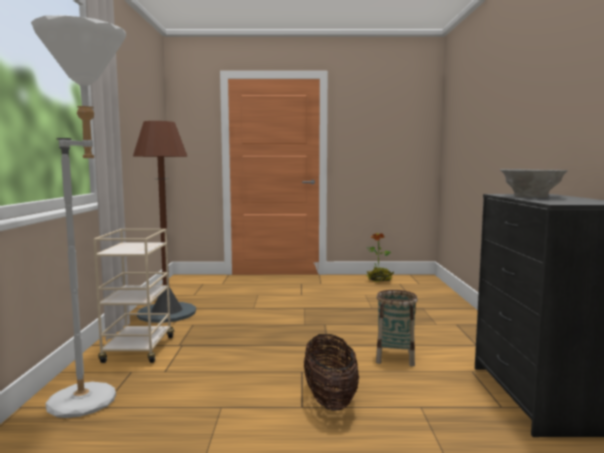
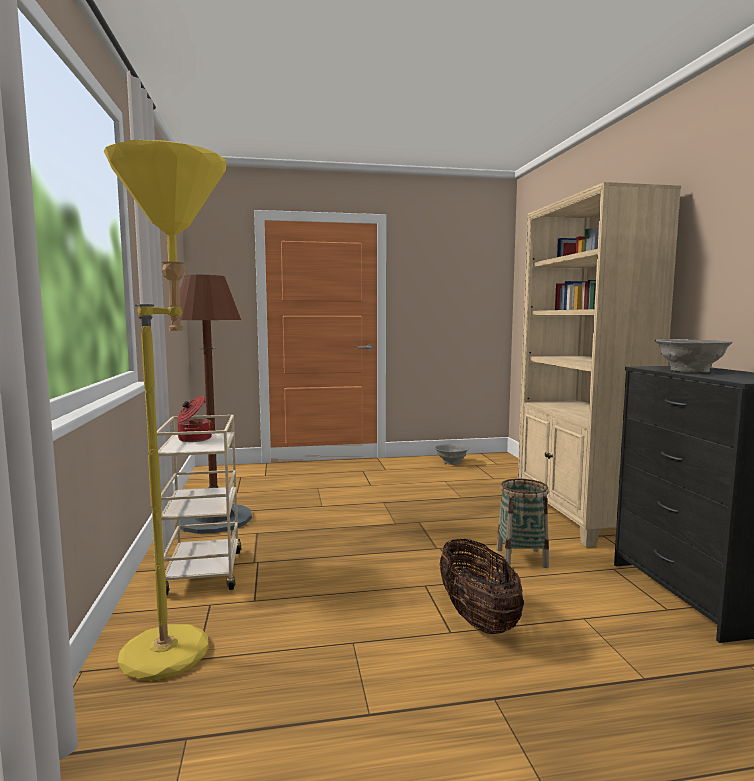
camera: 10 degrees left, 0 degrees up
white floor lamp [31,15,126,418] -> yellow floor lamp [104,140,226,681]
potted plant [366,232,394,282] -> grey bowl [435,444,469,465]
none -> cooking pot [177,396,213,442]
none -> beige bookcase [518,182,681,547]

